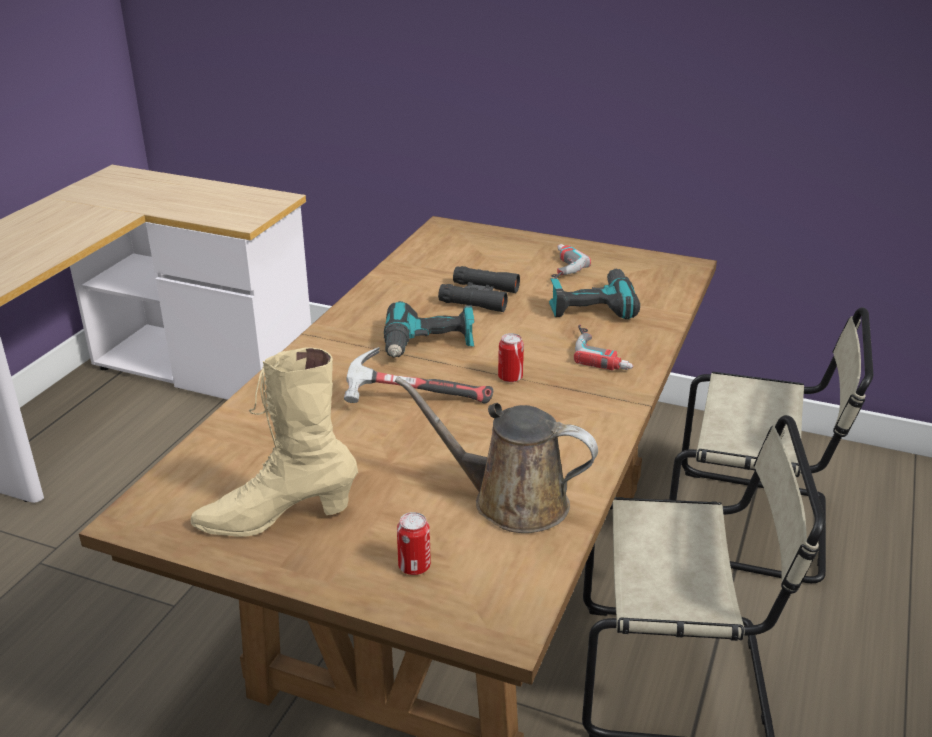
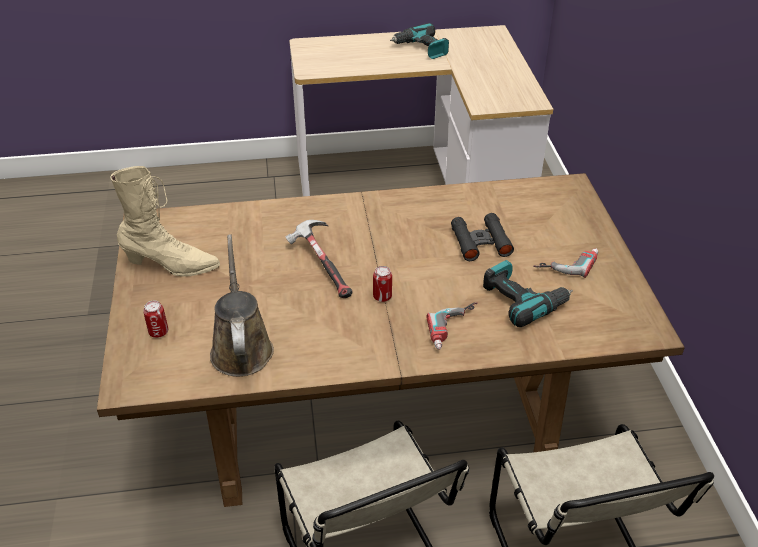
camera: 60 degrees right, 10 degrees up
beige boot [190,347,358,537] -> beige boot turned 135 degrees clockwise [110,166,220,277]
power drill [384,301,474,358] -> power drill moved to [390,23,449,59]

